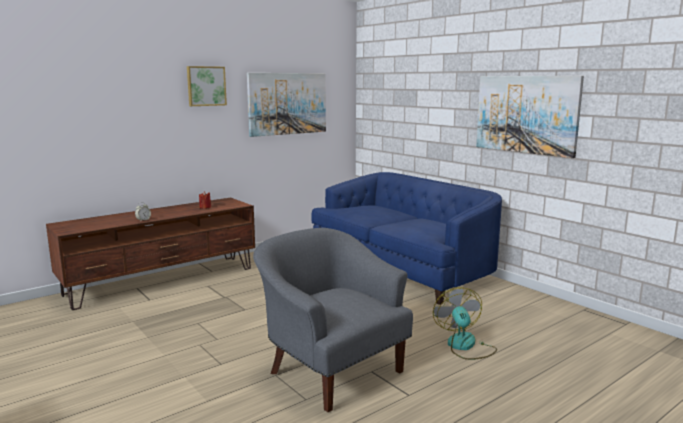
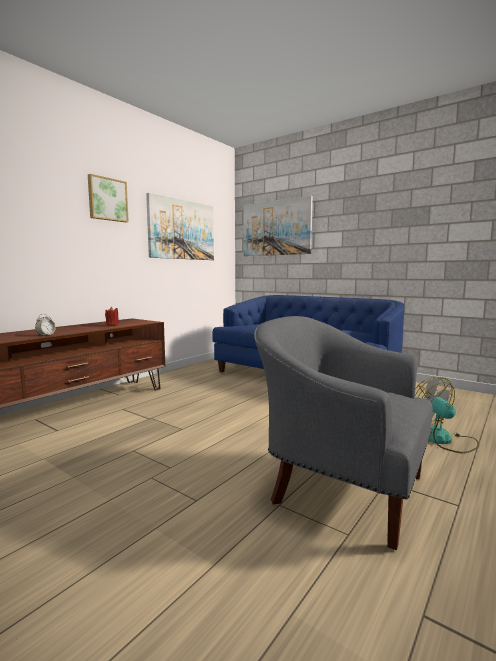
camera: 15 degrees left, 5 degrees down
picture [476,76,584,158] -> picture moved to [244,196,313,256]

